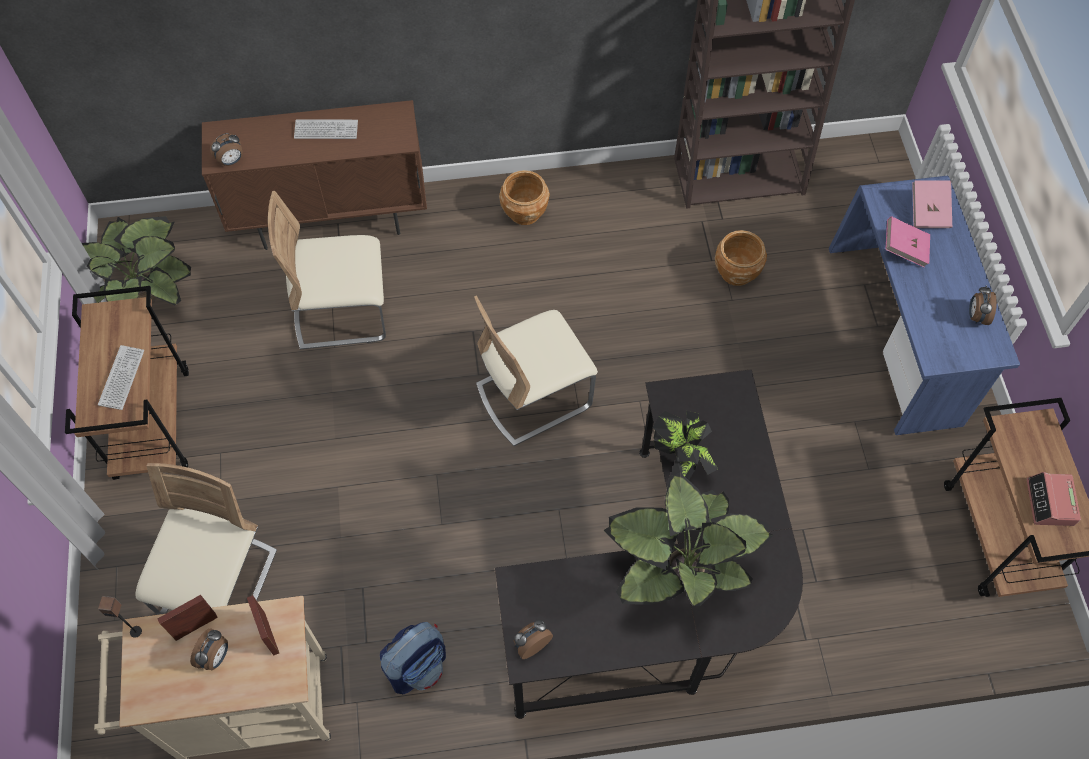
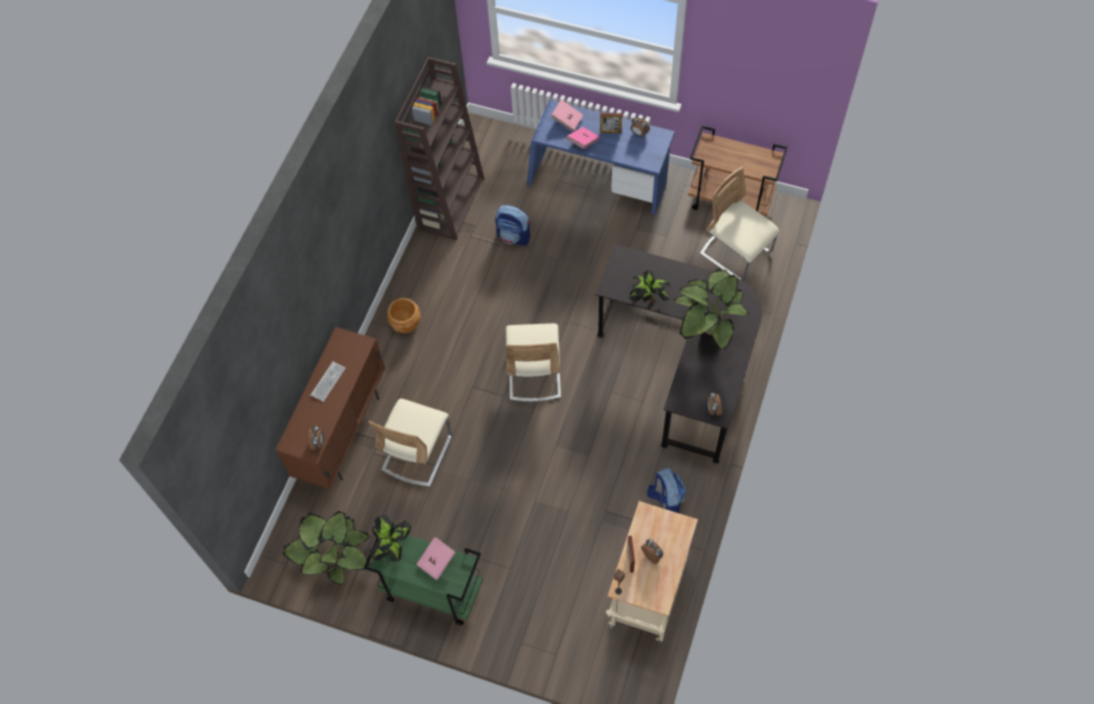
camera: 60 degrees left, 0 degrees up
brown cart [65,286,189,480] -> green cart [364,535,483,625]
keyboard [98,345,144,410] -> pink book [416,537,456,580]
beige chair [135,463,277,615] -> beige chair moved to [700,167,779,281]
picture frame [247,595,279,656] -> picture frame moved to [600,113,622,133]
brown planter [715,230,767,286] -> backpack [495,205,530,246]
alarm clock [1026,472,1081,526] -> none
none -> potted plant [369,515,411,562]

